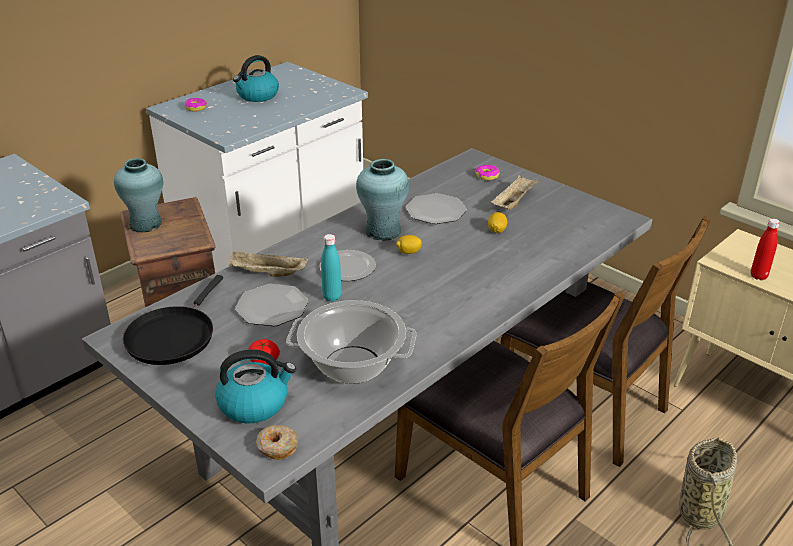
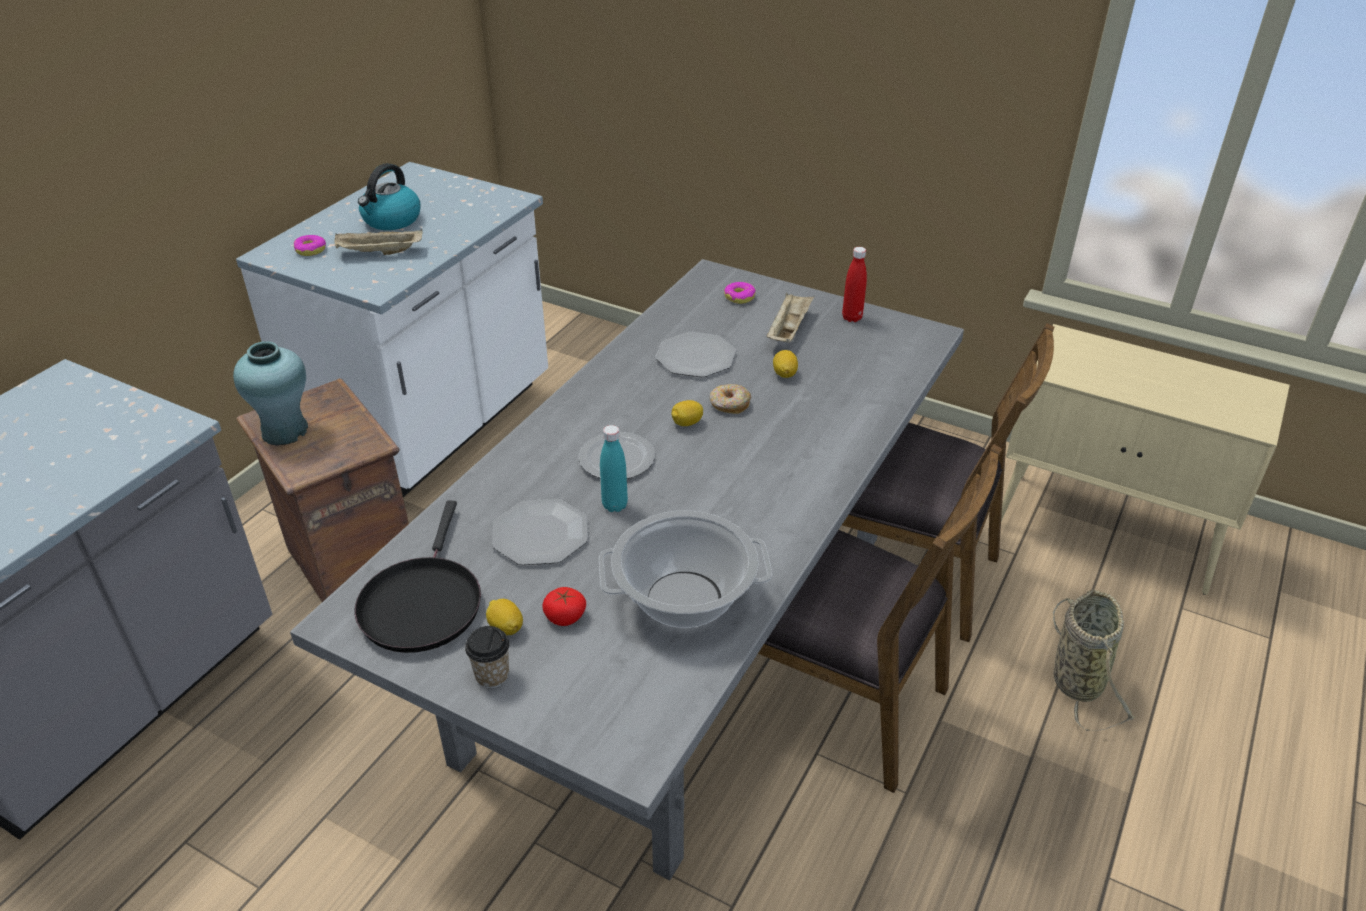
camera: 15 degrees left, 5 degrees up
kettle [215,349,296,424] -> none
beige tray [229,251,308,277] -> beige tray moved to [334,229,423,255]
donut [256,425,298,460] -> donut moved to [710,384,751,414]
turquoise vase [356,159,409,241] -> none
red bottle [751,218,780,280] -> red bottle moved to [842,247,867,322]
none -> cup [465,626,510,688]
none -> lemon [486,599,523,635]

